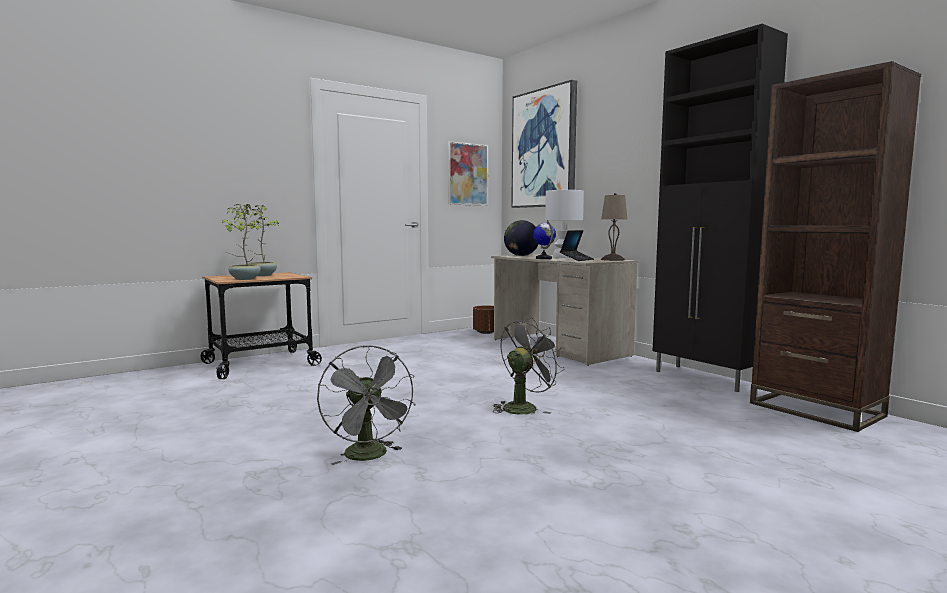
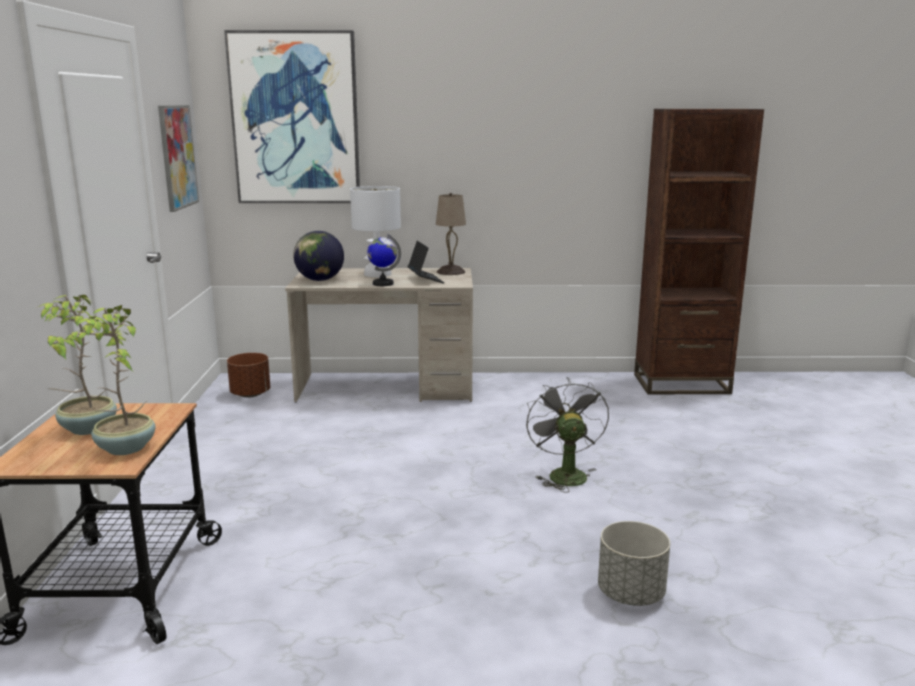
camera: 55 degrees left, 10 degrees up
grey fan [317,345,416,465] -> grey planter [598,521,670,606]
black cabinet [653,24,788,392] -> none

